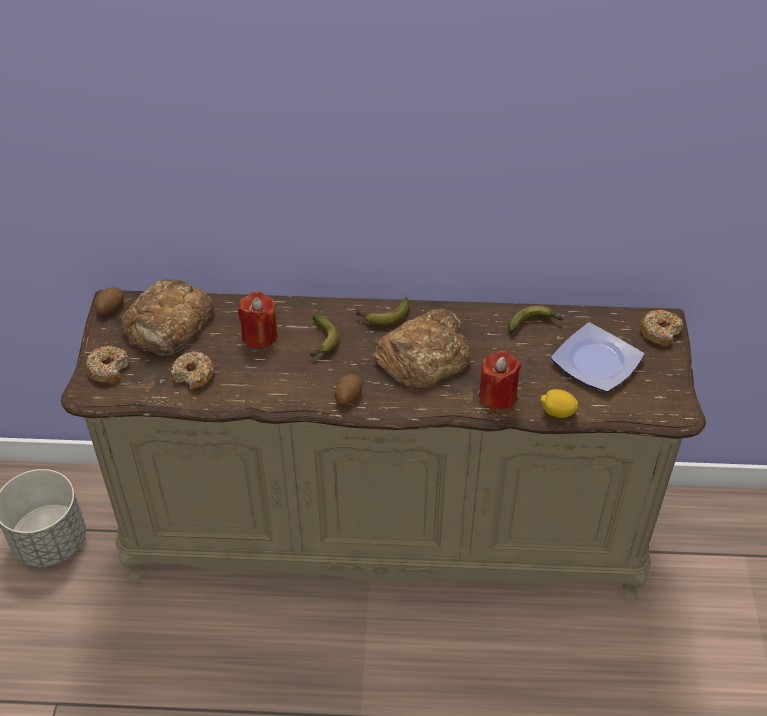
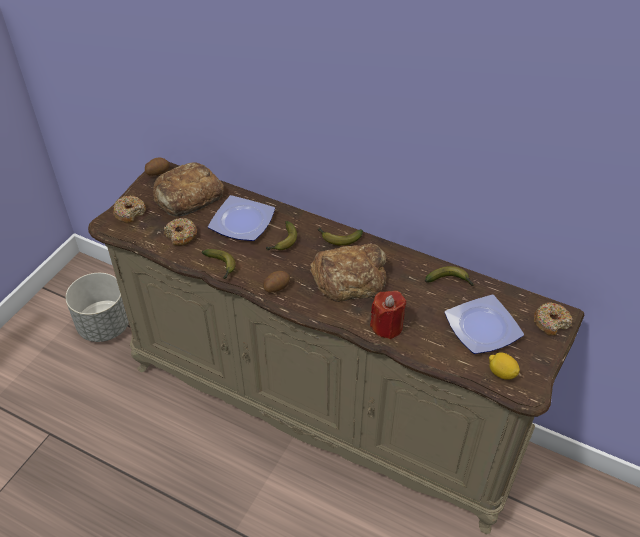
camera: 25 degrees right, 0 degrees up
red candle [238,291,278,348] -> plate [208,195,275,241]
lemon [541,389,578,418] -> lemon moved to [489,352,520,380]
none -> banana [202,249,236,279]

